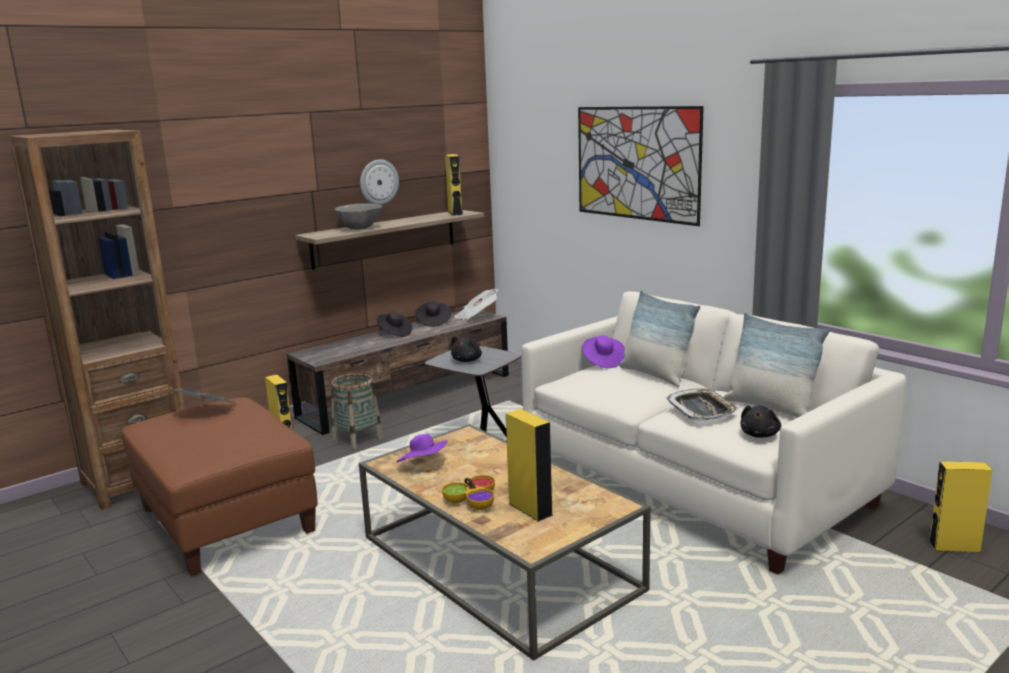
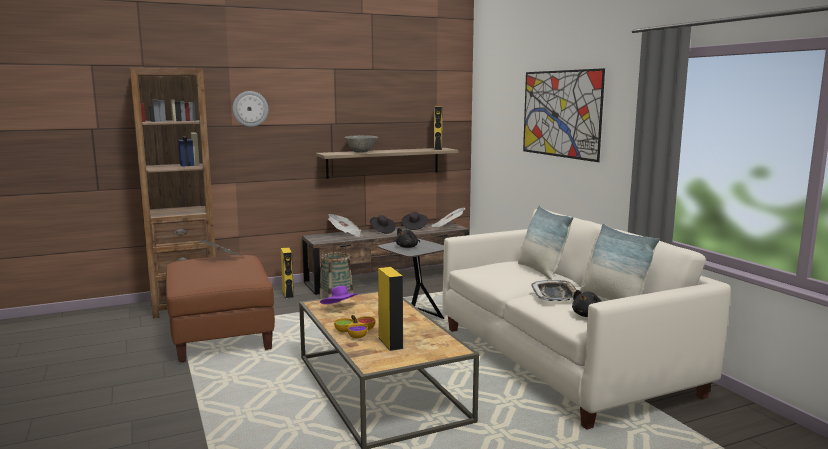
camera: 15 degrees right, 5 degrees down
wall clock [360,159,399,205] -> wall clock moved to [232,91,268,127]
purple hat [582,335,625,368] -> none
yellow speaker [929,461,992,553] -> none
none -> newspaper [328,214,361,237]

